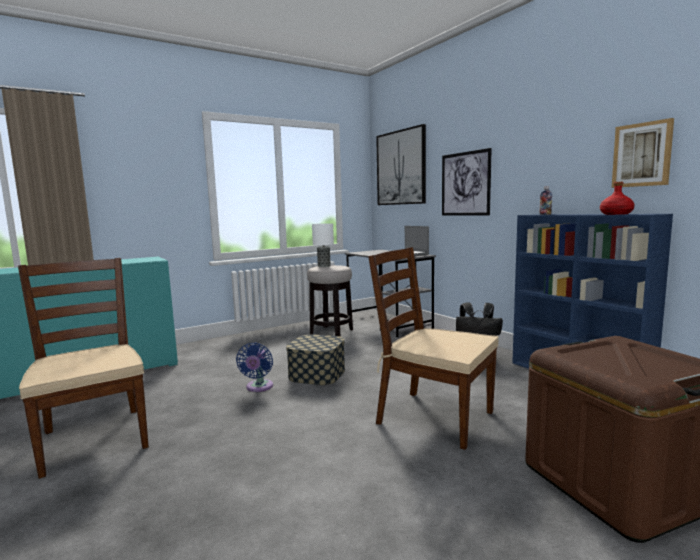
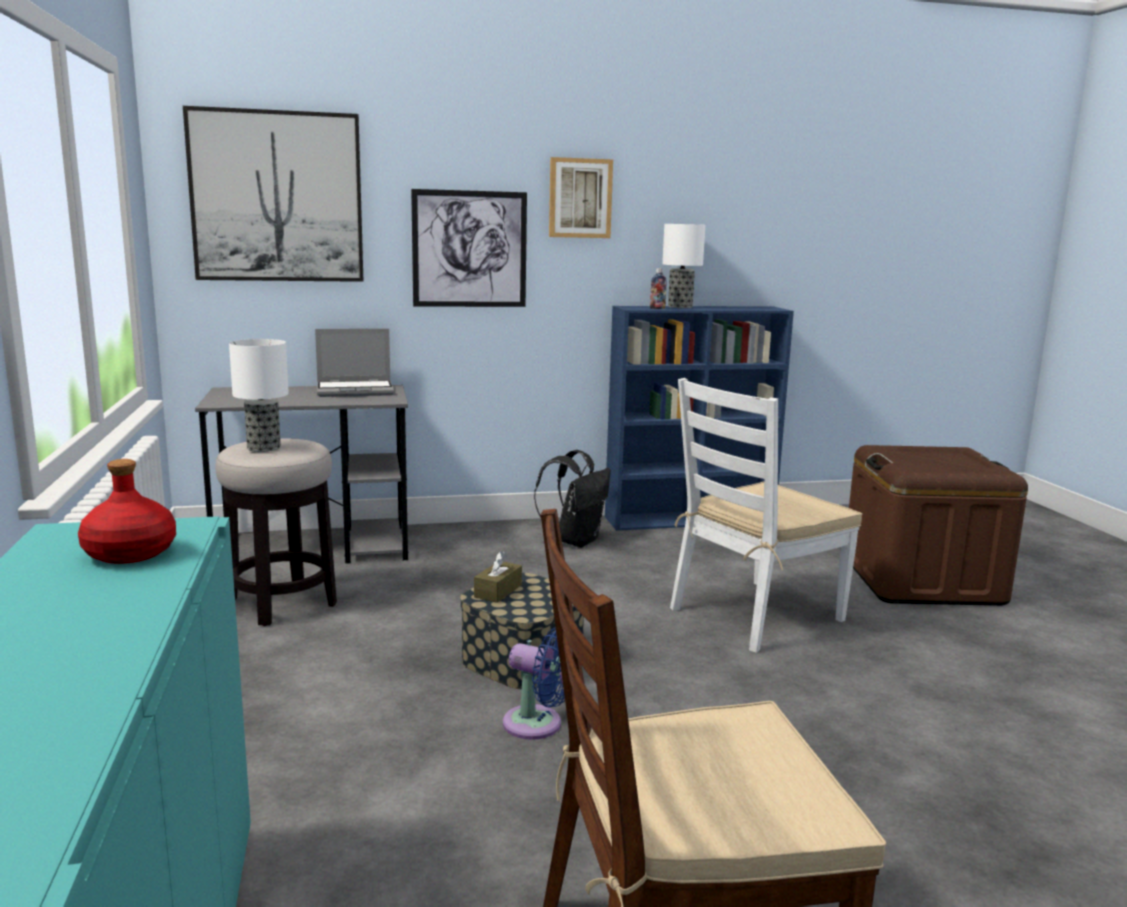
camera: 70 degrees left, 5 degrees up
brown chair [368,247,499,450] -> white chair [670,378,862,653]
red bottle [600,182,635,215] -> red bottle moved to [78,459,176,564]
picture [612,118,674,188] -> picture moved to [549,157,613,238]
none -> brown tissue box [474,551,522,603]
none -> table lamp [662,224,705,308]

